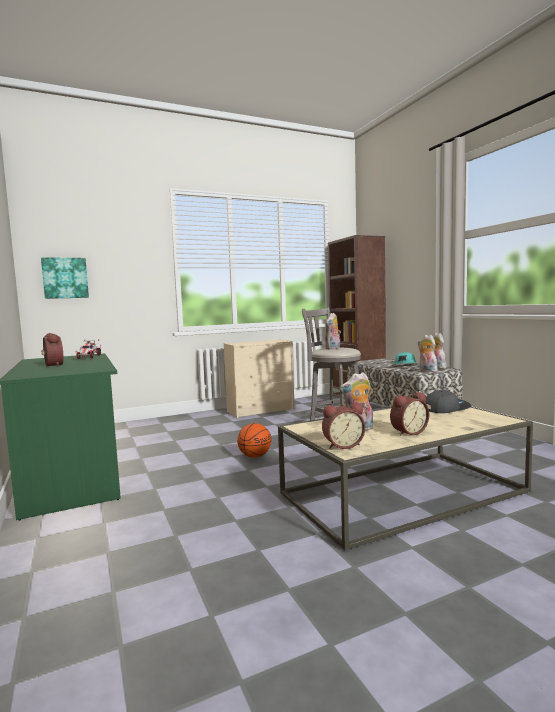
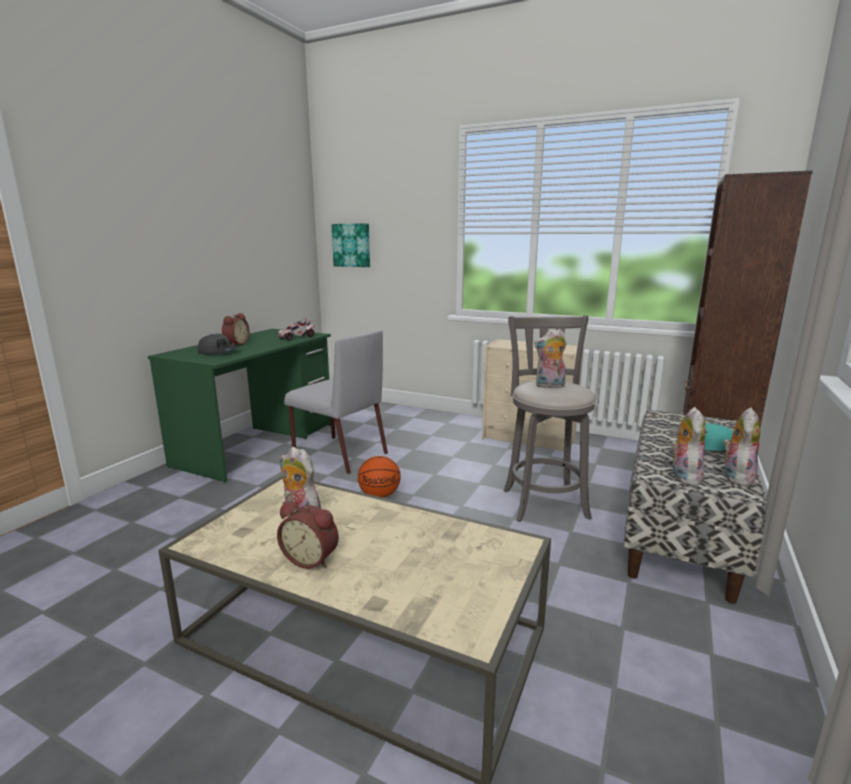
camera: 50 degrees right, 10 degrees up
alarm clock [322,403,365,449] -> none
grey cap [425,390,471,413] -> grey cap moved to [198,334,239,355]
none -> grey chair [284,330,388,474]

